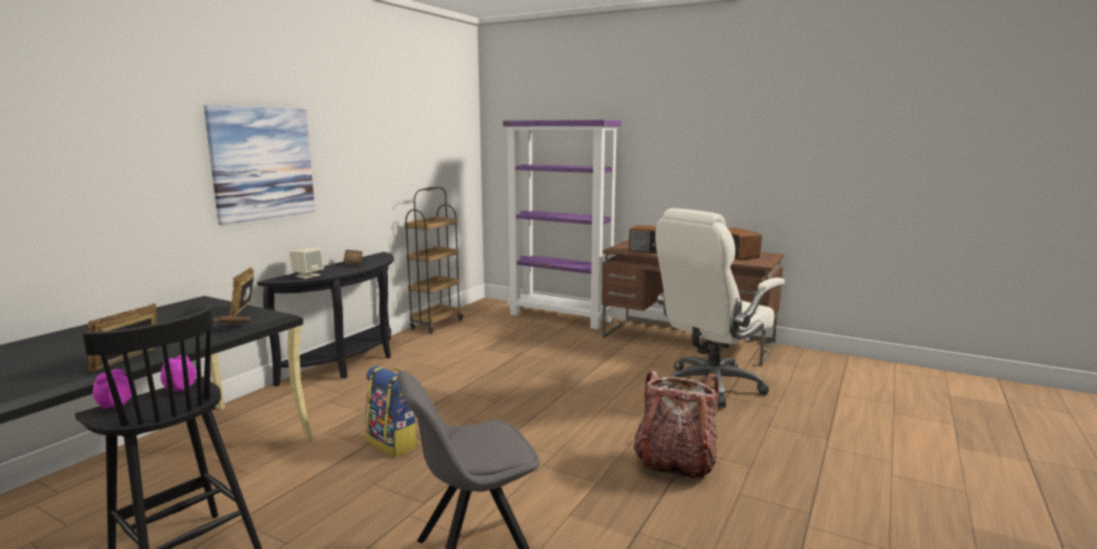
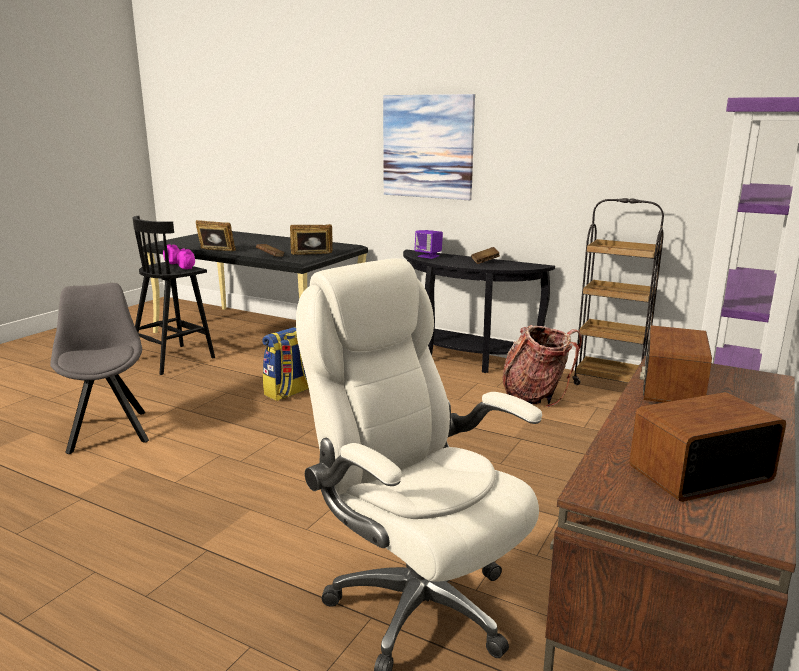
camera: 90 degrees right, 5 degrees up
beige speaker [290,248,324,279] -> purple speaker [414,230,443,259]
backpack [634,371,719,481] -> backpack moved to [502,325,582,407]

